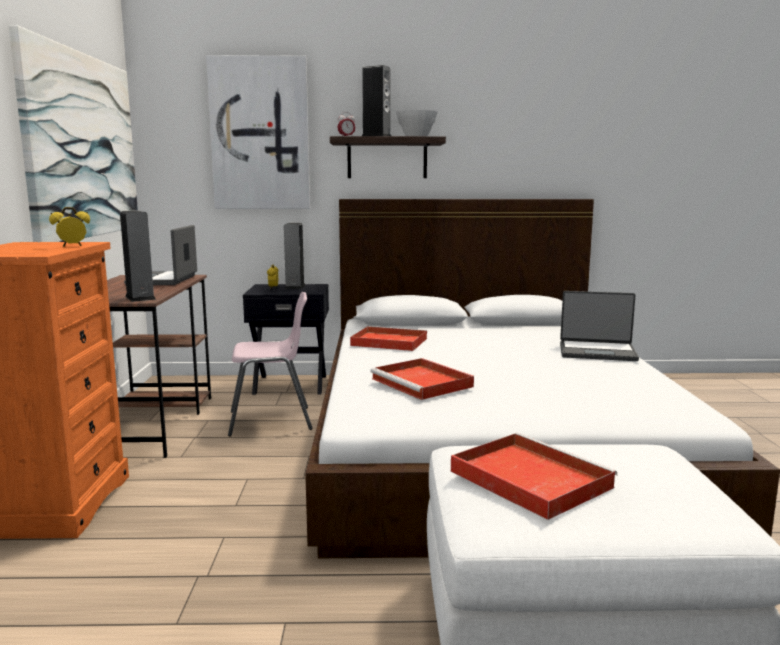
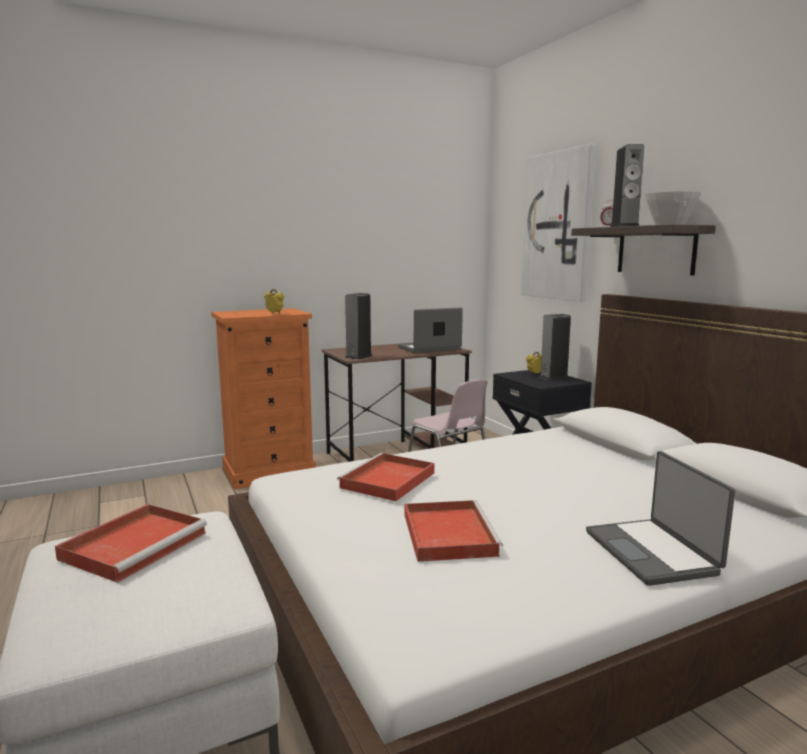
camera: 65 degrees right, 0 degrees up
picture [8,25,138,242] -> none
red tray [350,326,427,351] -> red tray moved to [405,500,503,562]

